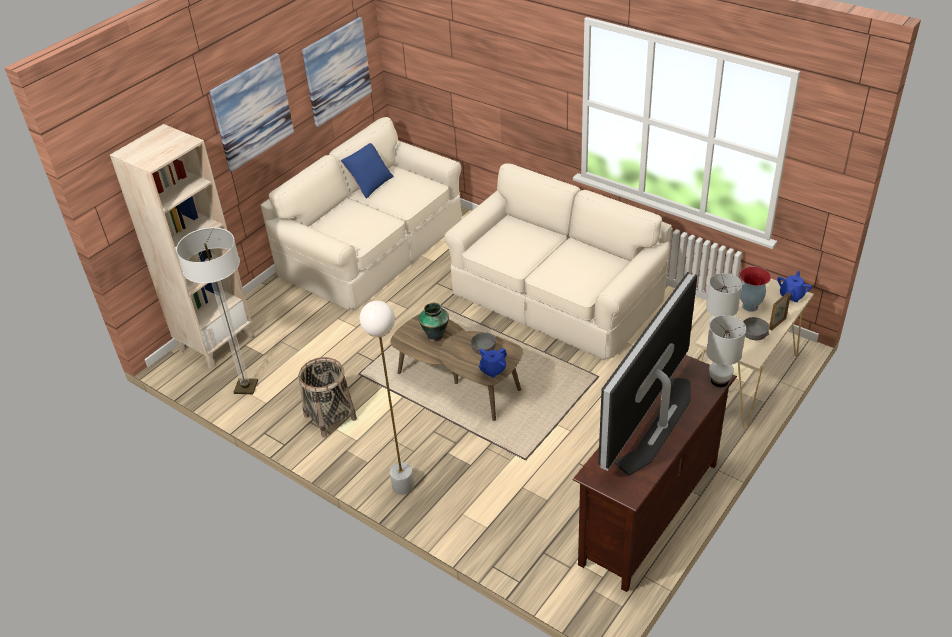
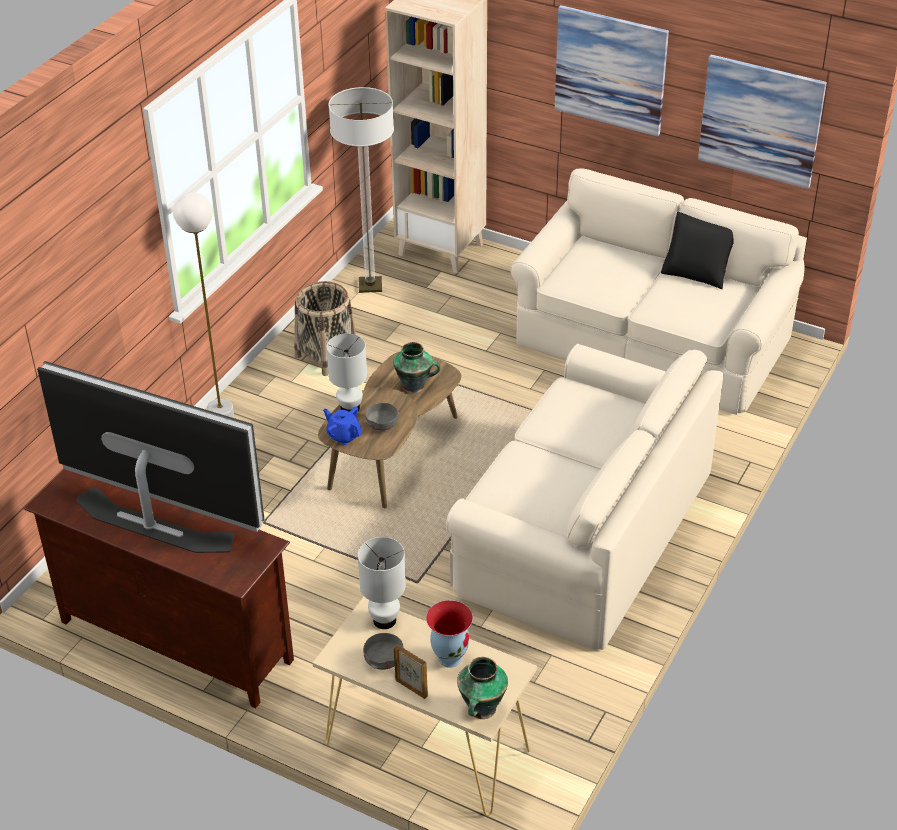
camera: 80 degrees right, 0 degrees up
blue pillow [341,143,394,199] -> black pillow [661,211,734,289]
white table lamp [706,315,746,387] -> white table lamp moved to [326,334,367,412]
blue teapot [777,271,812,302] -> vase [457,657,508,719]

